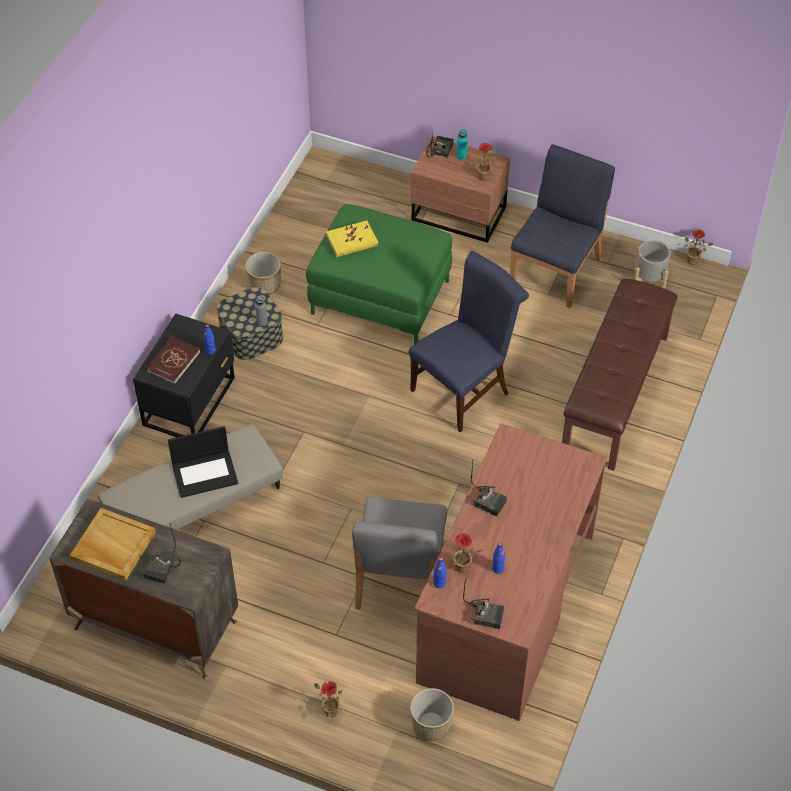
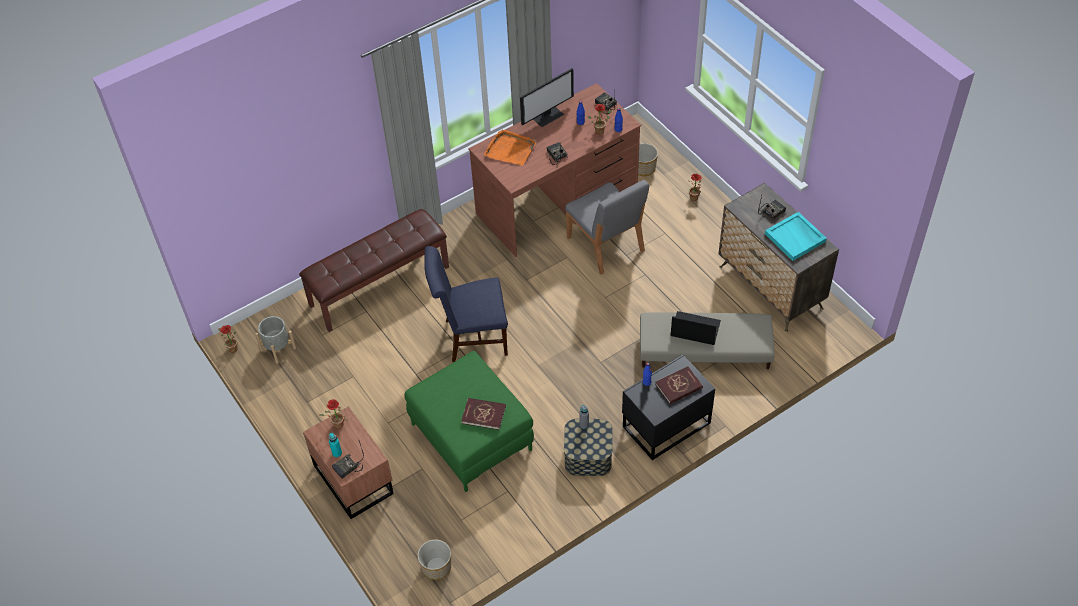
camera: 145 degrees left, 0 degrees up
beige tray [70,508,156,581] -> turquoise tray [765,212,827,261]
planter [245,252,281,295] -> planter moved to [418,539,451,580]
yellow book [326,221,378,257] -> red book [461,398,506,430]
grey chair [352,497,447,610] -> grey chair turned 105 degrees clockwise [565,180,649,275]
blue chair [510,144,615,308] -> none
none -> orange tray [484,129,536,165]
none -> monitor [520,68,574,127]

